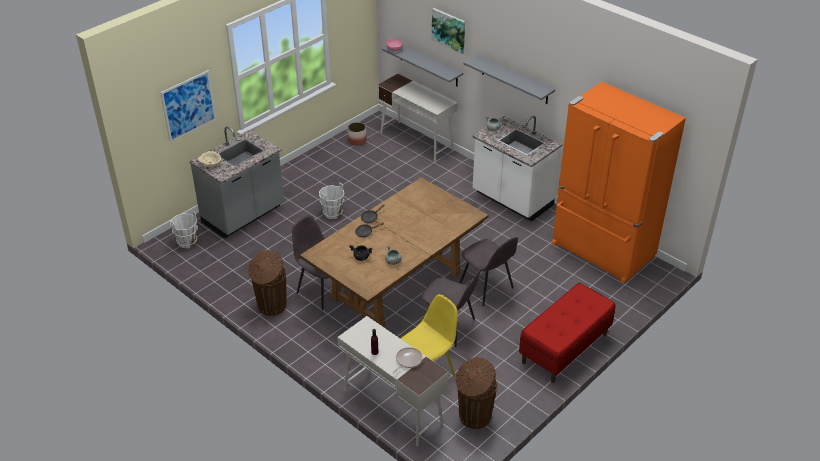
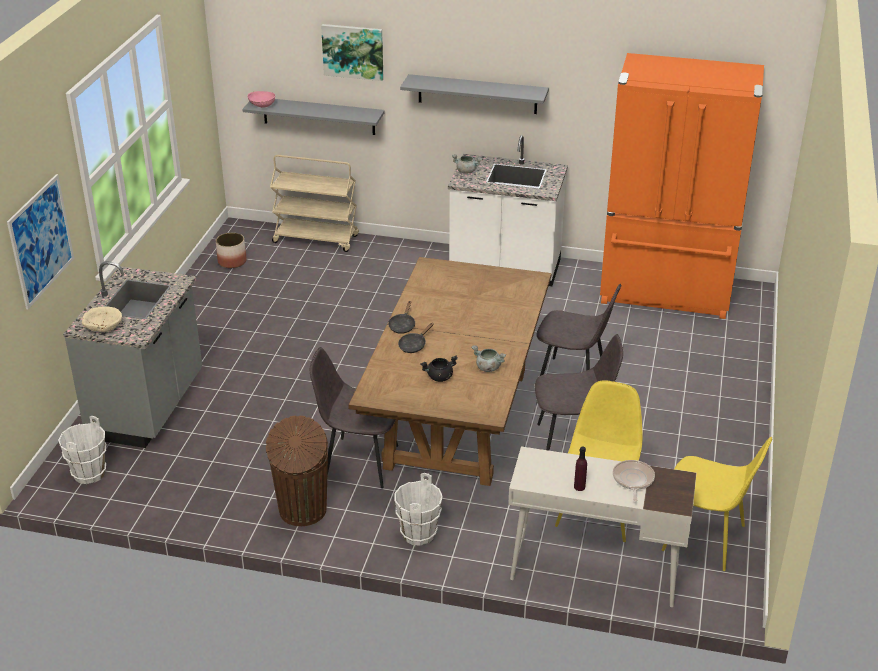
camera: 30 degrees left, 5 degrees down
white bucket [319,183,344,219] -> white bucket moved to [394,473,443,546]
white desk [377,73,458,162] -> beige cart [270,155,359,252]
brown trash can [456,357,497,429] -> yellow chair [662,437,772,571]
red bench [519,283,616,383] -> none

